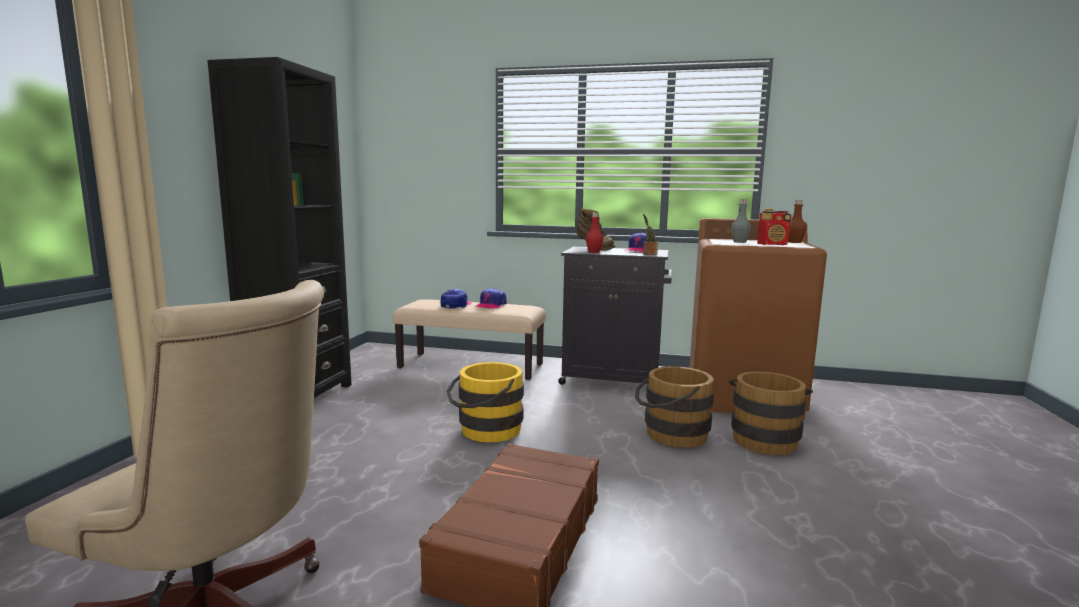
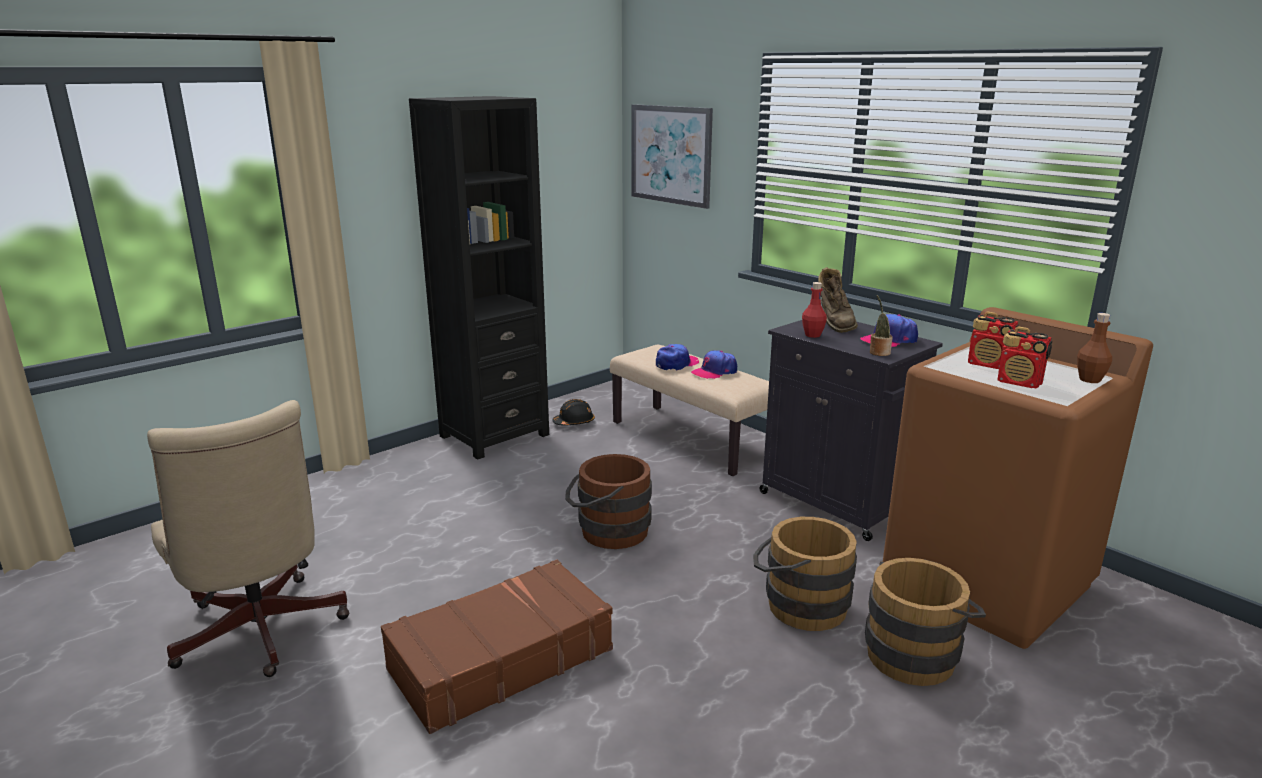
camera: 35 degrees right, 10 degrees up
yellow bucket [446,362,524,443] -> brown bucket [565,454,652,549]
grey bottle [731,199,751,243] -> radio [968,312,1019,369]
none -> black hard hat [552,399,595,426]
none -> picture [631,104,713,209]

